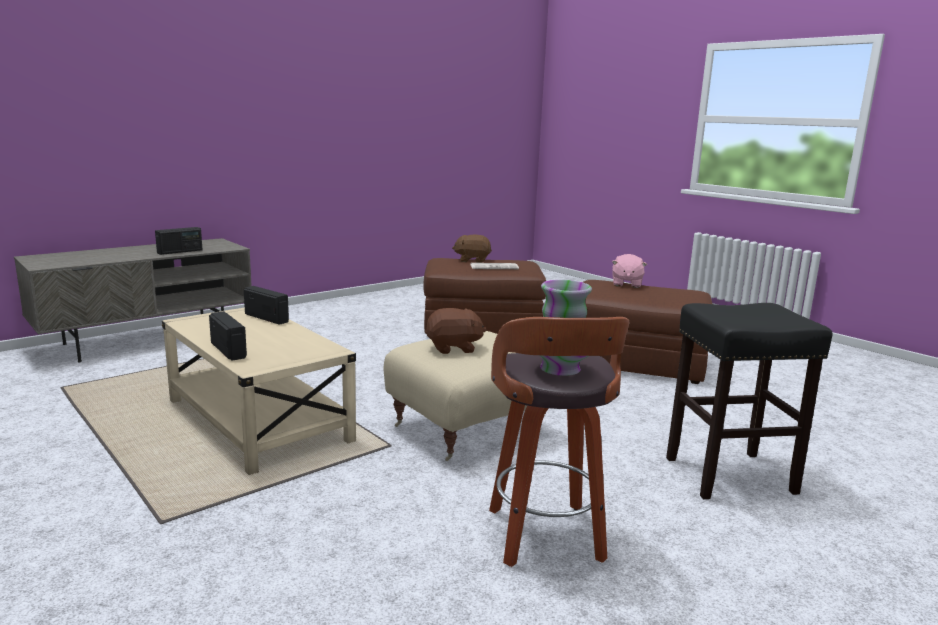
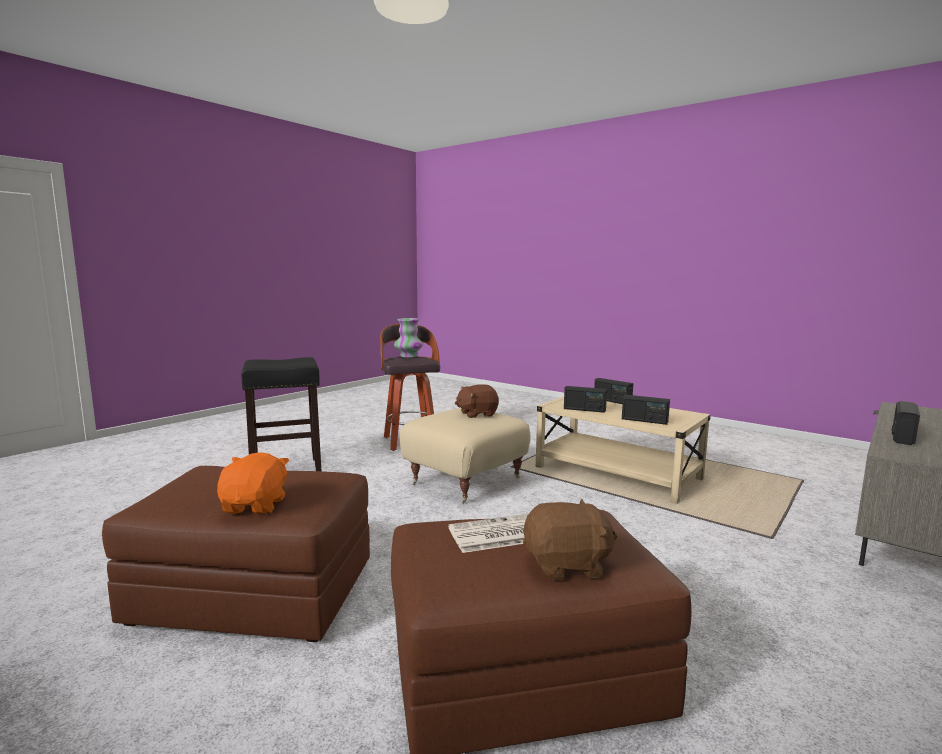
camera: 170 degrees right, 5 degrees down
pink plush toy [612,254,647,288] -> orange plush toy [217,452,289,514]
none -> radio [564,386,607,413]

